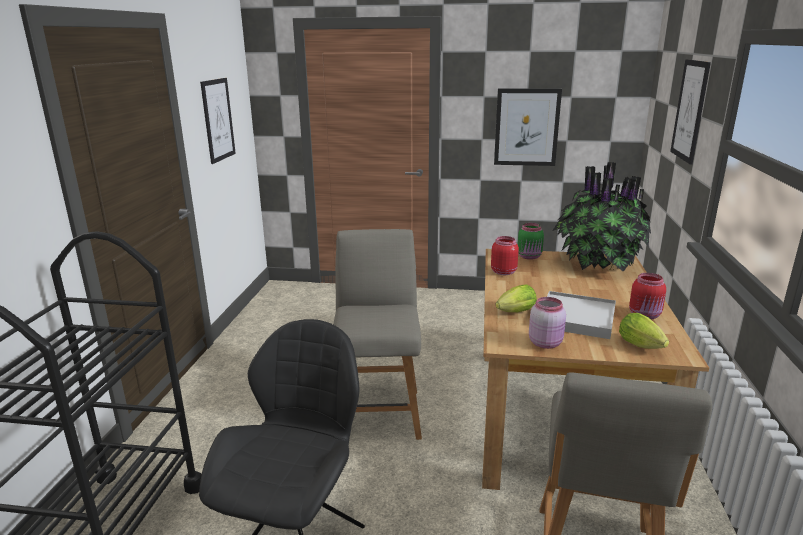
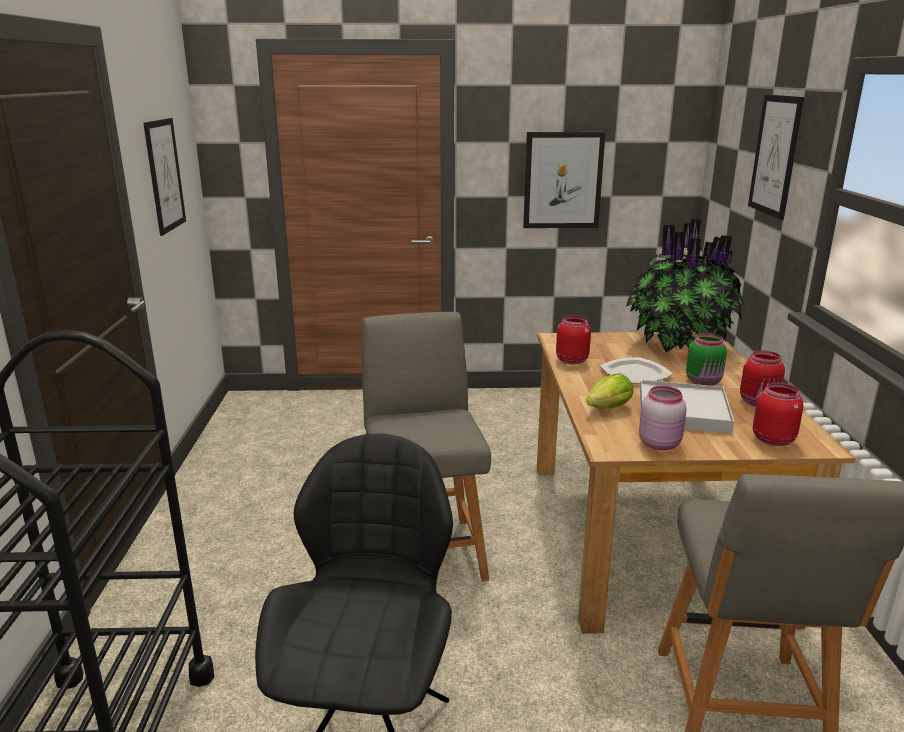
camera: 10 degrees left, 0 degrees up
green jar [518,223,544,260] -> green jar moved to [686,333,727,386]
lettuce [619,313,669,349] -> red jar [753,383,803,446]
none -> plate [600,357,673,384]

